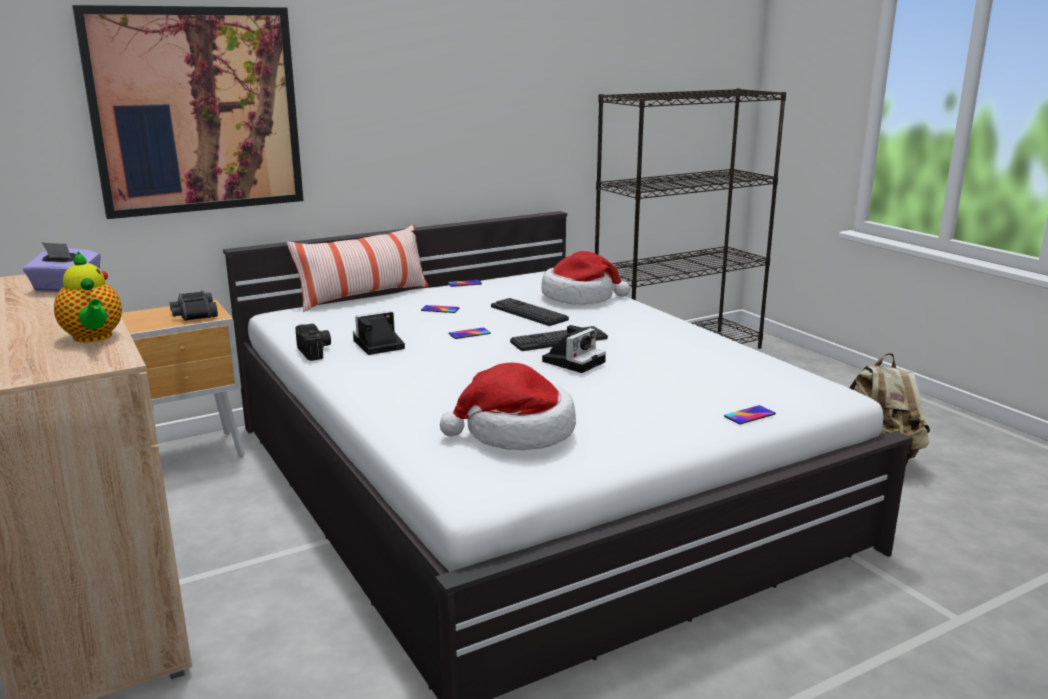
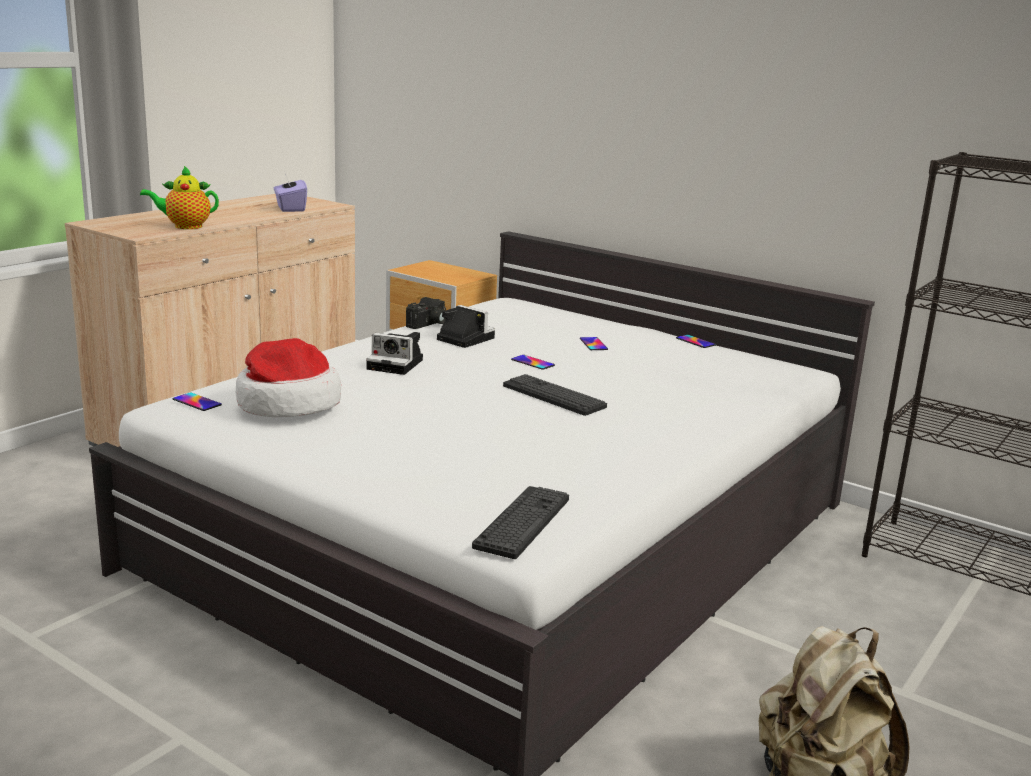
camera: 65 degrees right, 0 degrees up
teapot [54,251,122,342] -> teapot turned 45 degrees clockwise [140,166,219,229]
picture [72,5,303,219] -> none
black binoculars [170,291,218,321] -> none
pillow [287,225,429,312] -> none
keyboard [491,298,569,326] -> keyboard moved to [472,486,569,559]
hat [541,251,630,305] -> none
camera [542,325,606,373] -> camera moved to [366,332,423,375]
phone [724,405,776,424] -> phone moved to [172,393,222,411]

